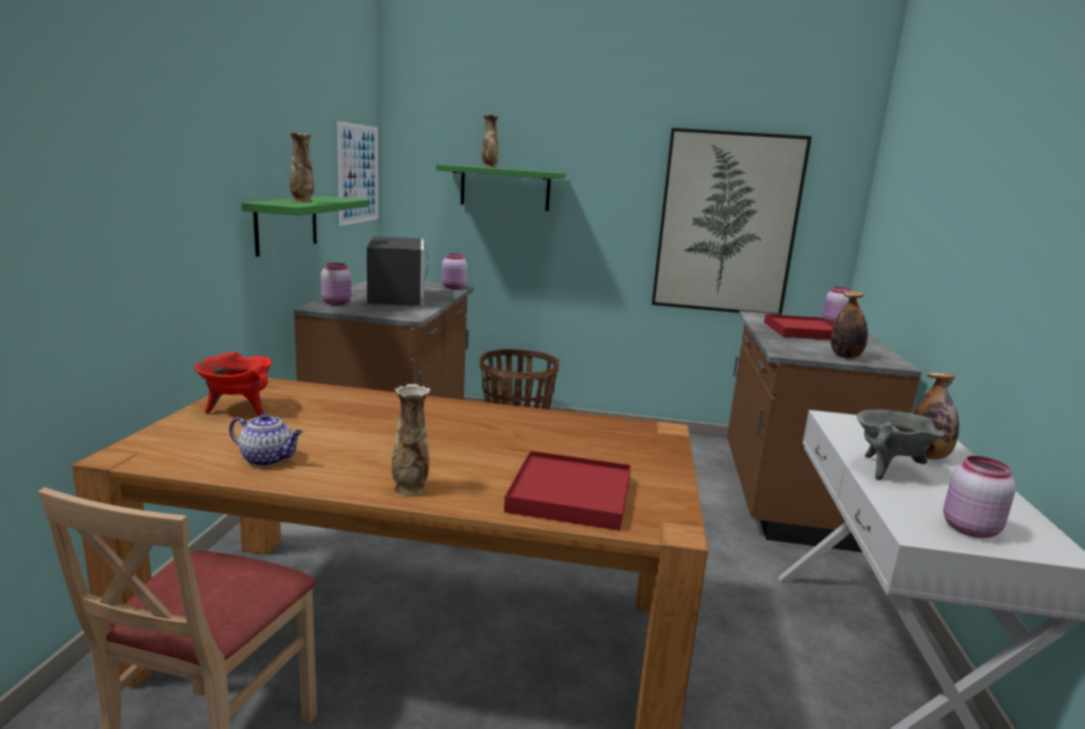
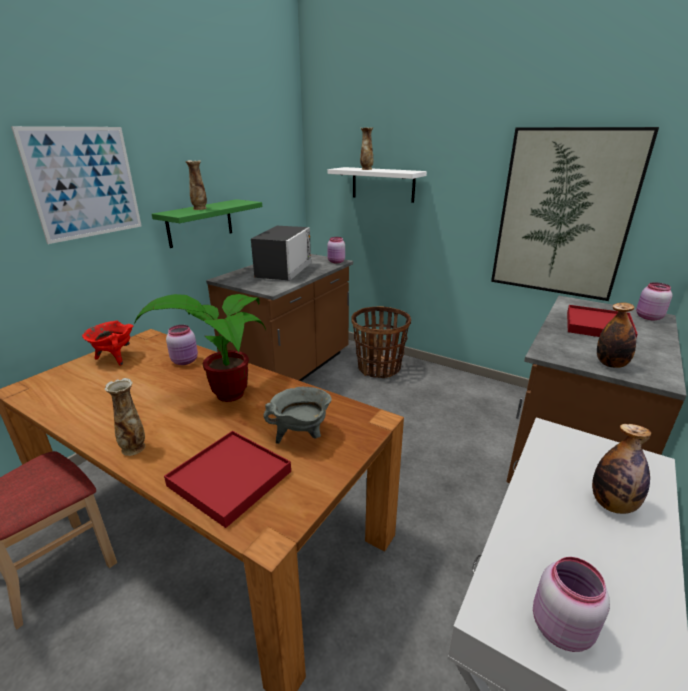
camera: 25 degrees right, 10 degrees up
teapot [229,413,303,466] -> none
pink jar [321,263,351,305] -> pink jar moved to [166,325,198,365]
picture [337,121,378,226] -> picture moved to [11,126,142,244]
green shelf [436,164,566,211] -> white shelf [328,167,427,203]
grey cooking pot [857,409,944,480] -> grey cooking pot moved to [264,387,332,444]
none -> potted plant [134,294,266,402]

